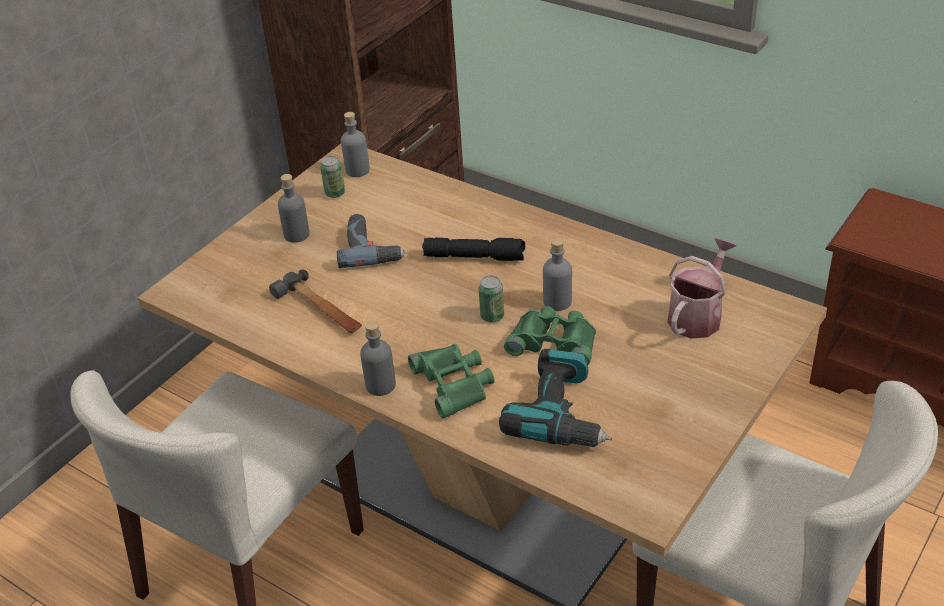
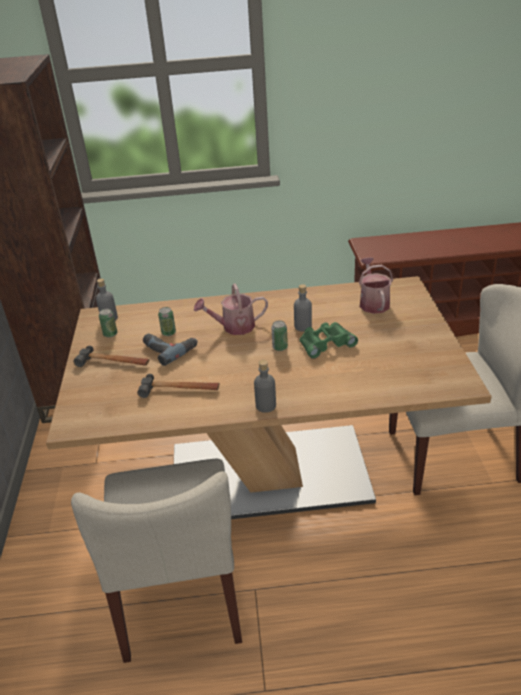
camera: 40 degrees left, 5 degrees down
grey bottle [278,174,310,242] -> hammer [73,346,149,367]
green binoculars [408,344,495,418] -> none
black flashlight [422,237,525,261] -> watering can [194,283,268,335]
power drill [499,349,612,447] -> none
none -> can [158,307,176,336]

